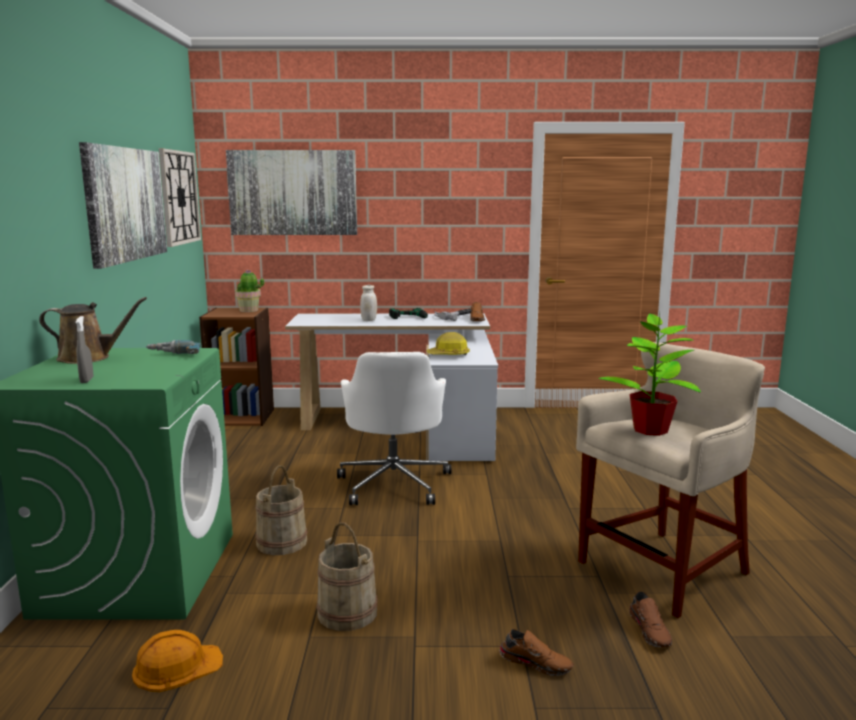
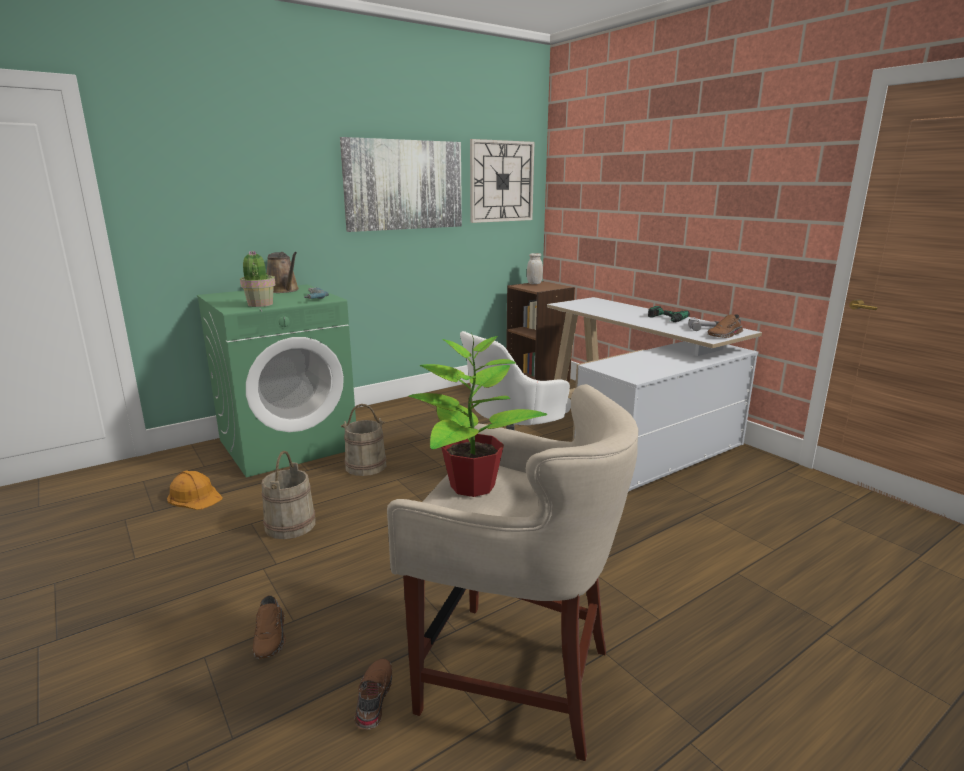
camera: 55 degrees right, 5 degrees up
grey spray bottle [75,316,93,383] -> none
picture [226,150,357,235] -> none
potted plant [235,270,265,312] -> potted plant moved to [240,250,275,307]
white jar [360,285,377,321] -> white jar moved to [527,253,543,284]
hard hat [426,332,470,356] -> none
brown shoe [629,591,672,647] -> brown shoe turned 135 degrees clockwise [355,658,392,729]

